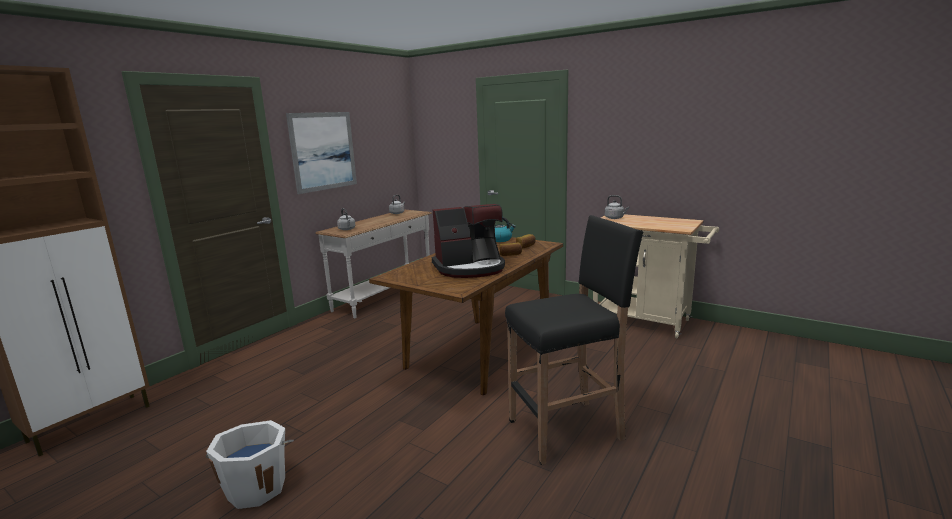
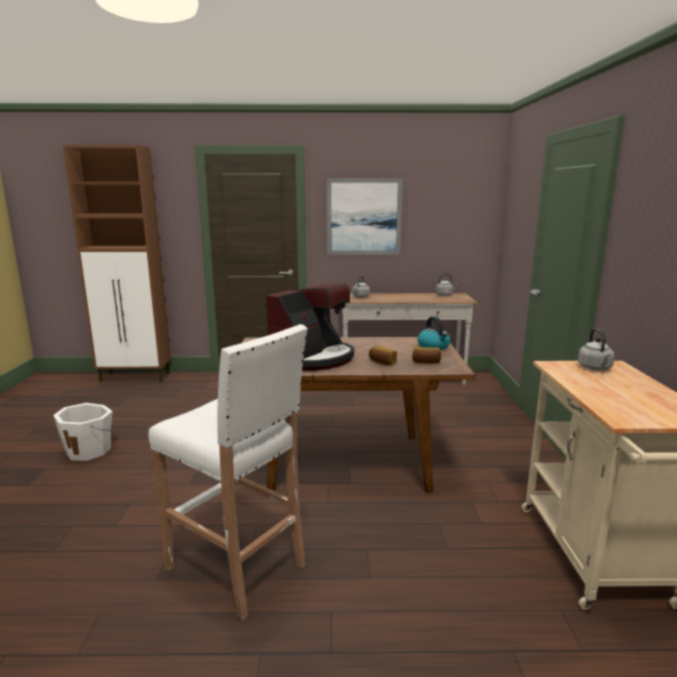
camera: 55 degrees right, 0 degrees up
coffee machine [432,204,505,278] -> coffee machine turned 90 degrees counterclockwise [266,284,354,371]
black stool [505,215,643,465] -> white stool [148,324,308,620]

